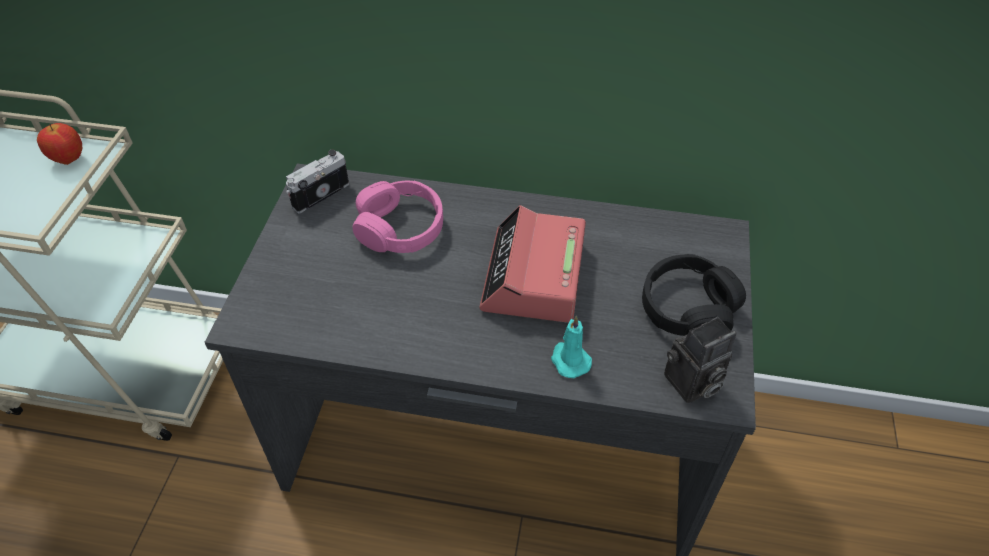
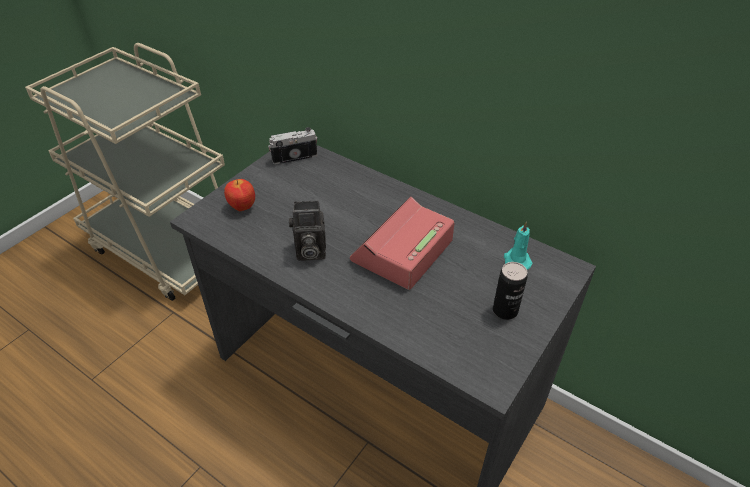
camera: 25 degrees right, 5 degrees down
apple [37,123,82,165] -> apple moved to [224,179,255,211]
pink headphones [353,181,443,253] -> none
turquoise candle [551,315,592,378] -> turquoise candle moved to [504,221,533,270]
black headphones [642,254,746,336] -> can [493,262,527,320]
camera [664,317,736,403] -> camera moved to [289,201,326,261]

